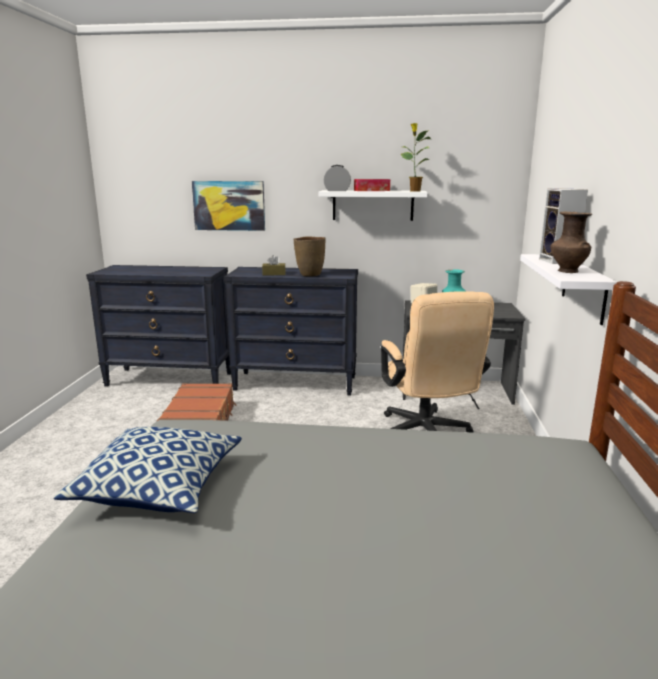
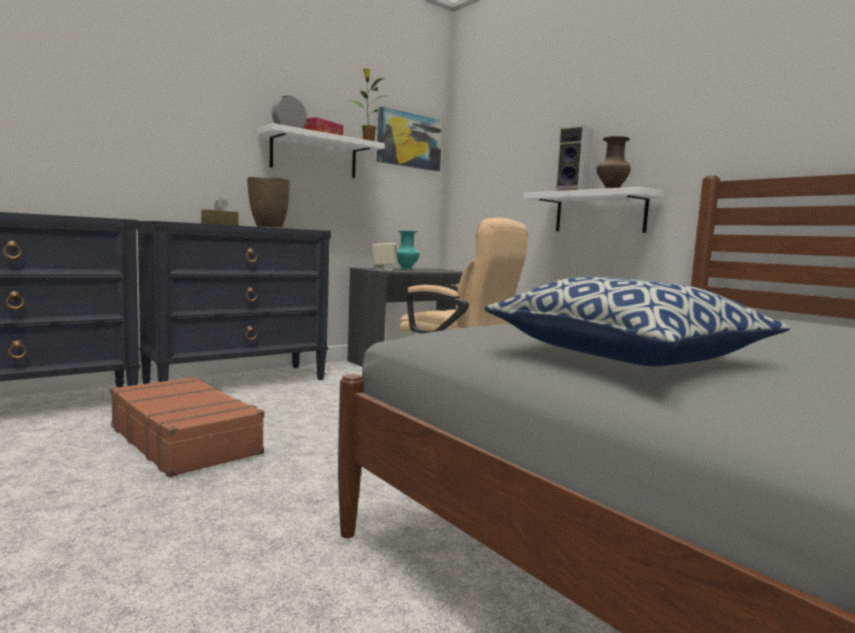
camera: 45 degrees left, 10 degrees down
picture [192,181,265,231] -> picture moved to [377,107,442,171]

